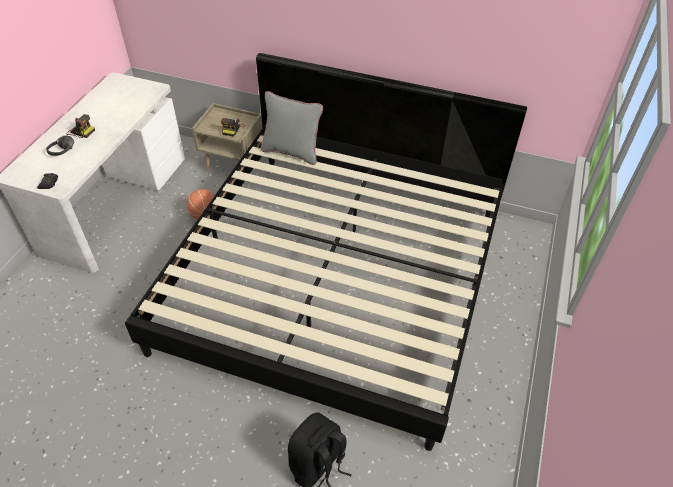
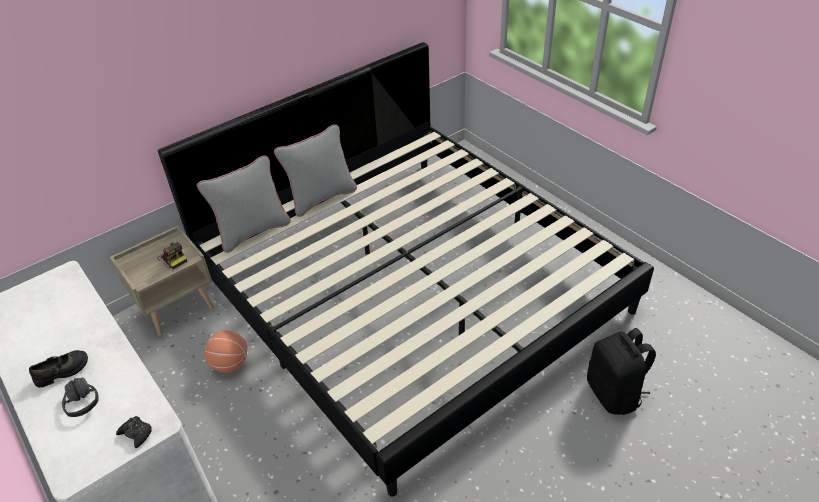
camera: 55 degrees left, 5 degrees down
camera [66,114,95,138] -> black shoe [29,350,88,388]
none -> grey pillow [274,124,357,217]

